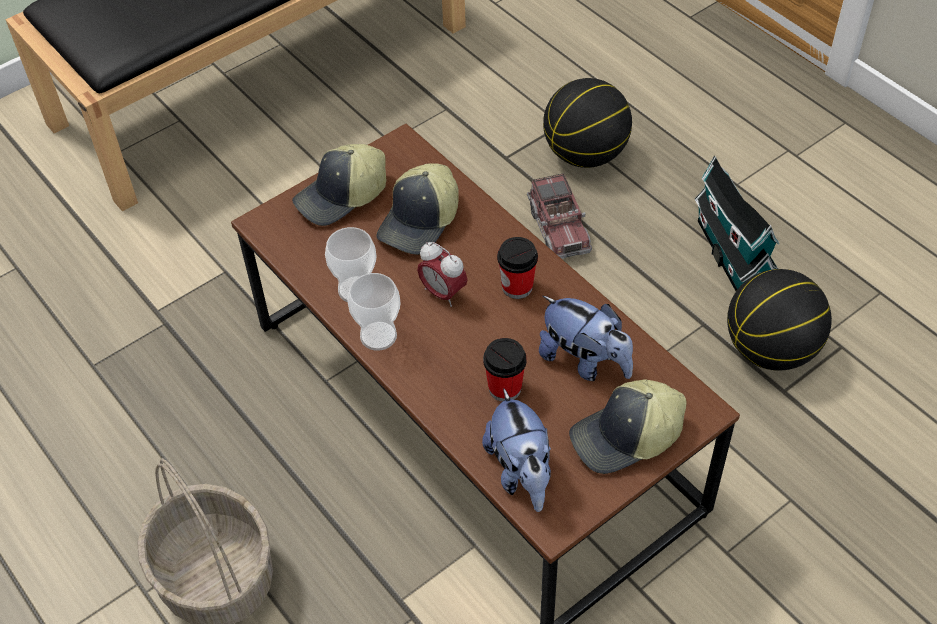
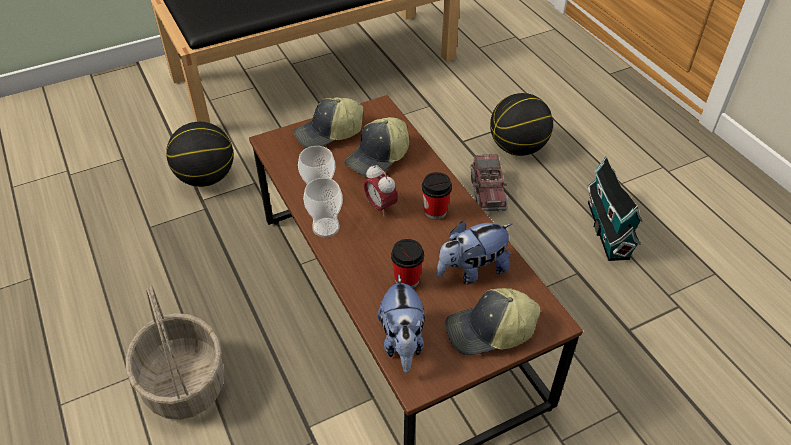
camera: 10 degrees right, 5 degrees down
plush toy [539,296,633,381] -> plush toy turned 105 degrees clockwise [436,221,512,284]
basketball [727,269,832,371] -> basketball moved to [166,122,234,187]

